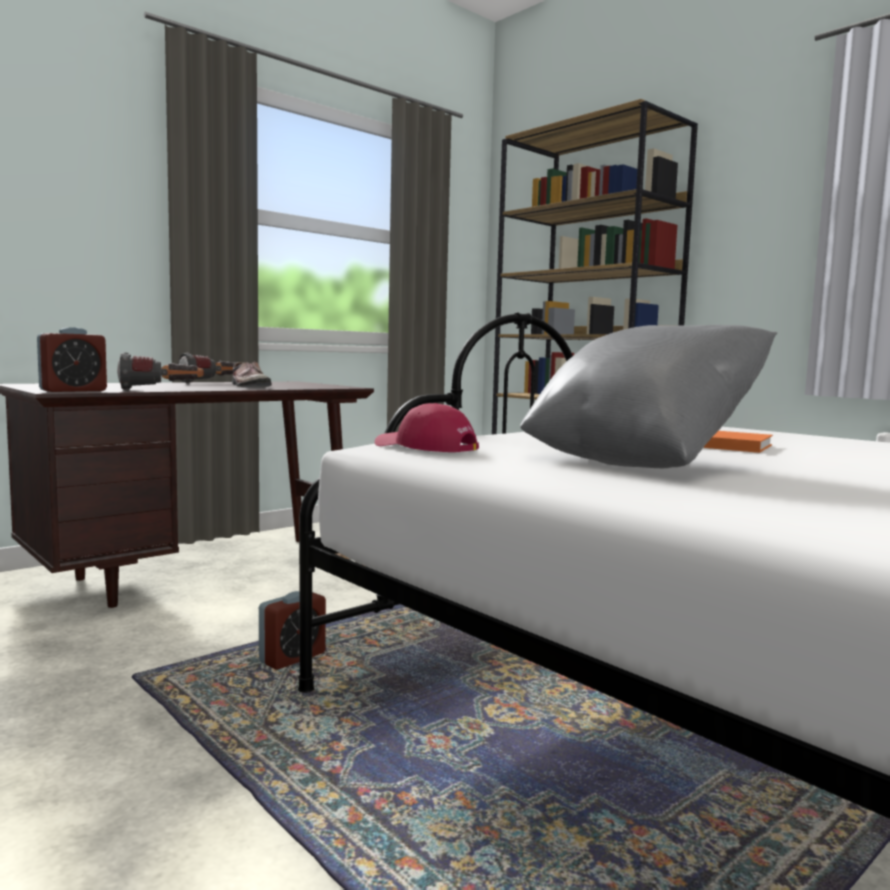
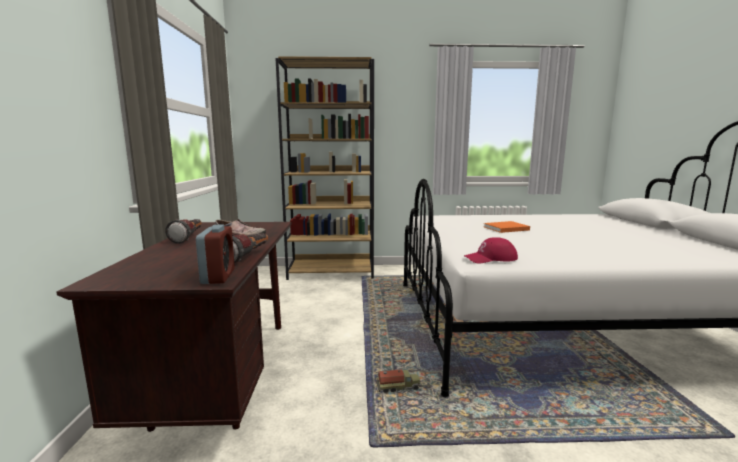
camera: 50 degrees left, 5 degrees up
alarm clock [259,591,326,670] -> toy truck [376,369,421,393]
grey pillow [520,325,777,468] -> none

